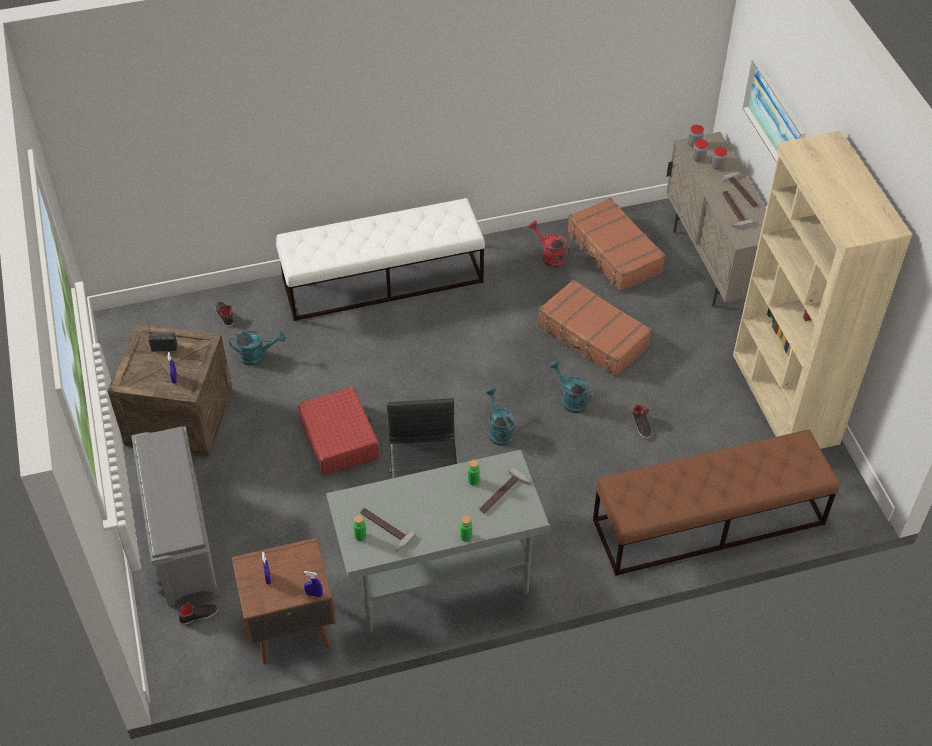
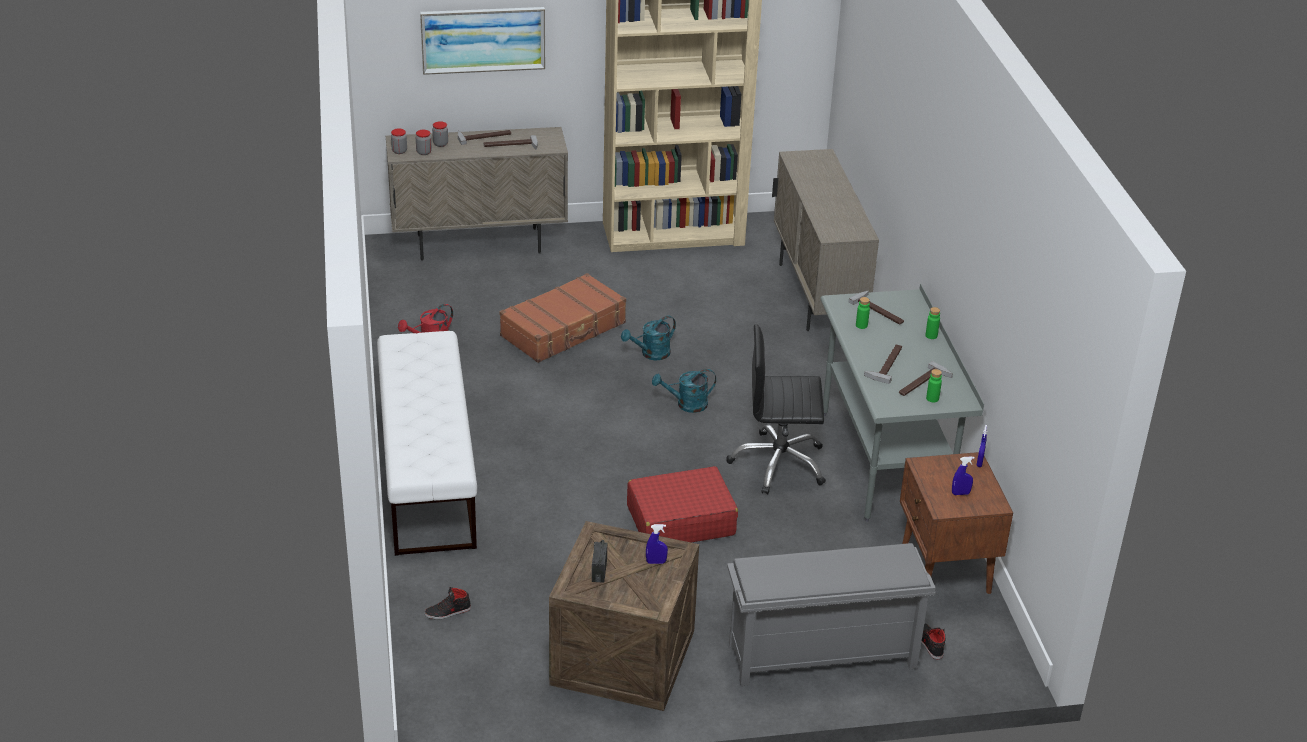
camera: 85 degrees left, 15 degrees down
turquoise watering can [229,331,285,366] -> none
brown suitcase [567,198,666,292] -> none
brown bench [593,430,839,576] -> beige cabinet [772,149,879,331]
black shoe [632,405,652,439] -> none
none -> hammer [864,344,902,384]

